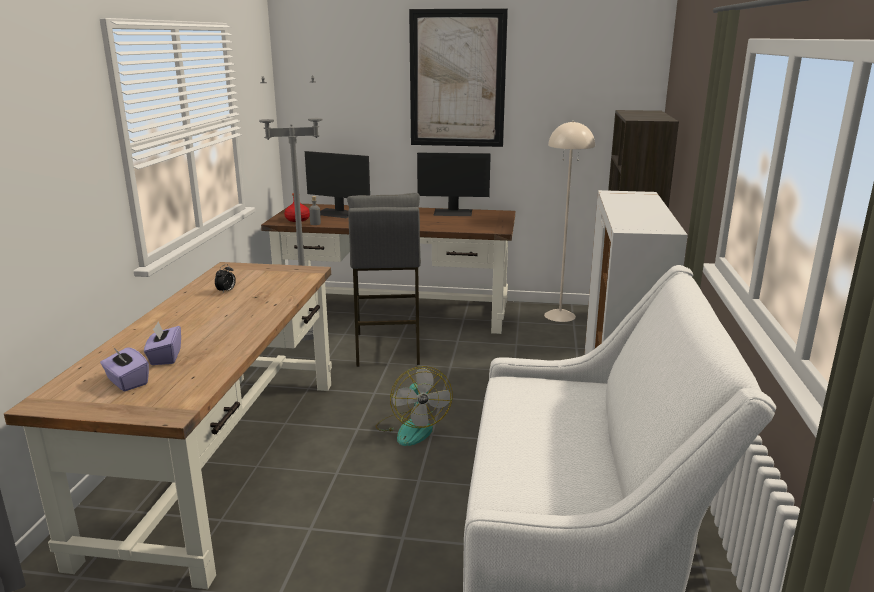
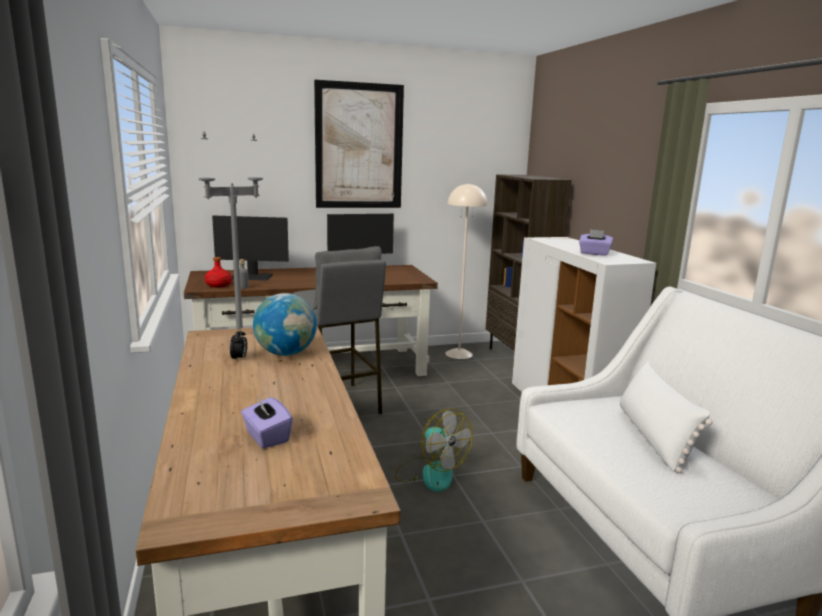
camera: 25 degrees left, 5 degrees down
purple tissue box [100,347,149,391] -> purple tissue box moved to [579,229,613,256]
none -> globe [253,293,317,356]
none -> white pillow [620,361,713,473]

